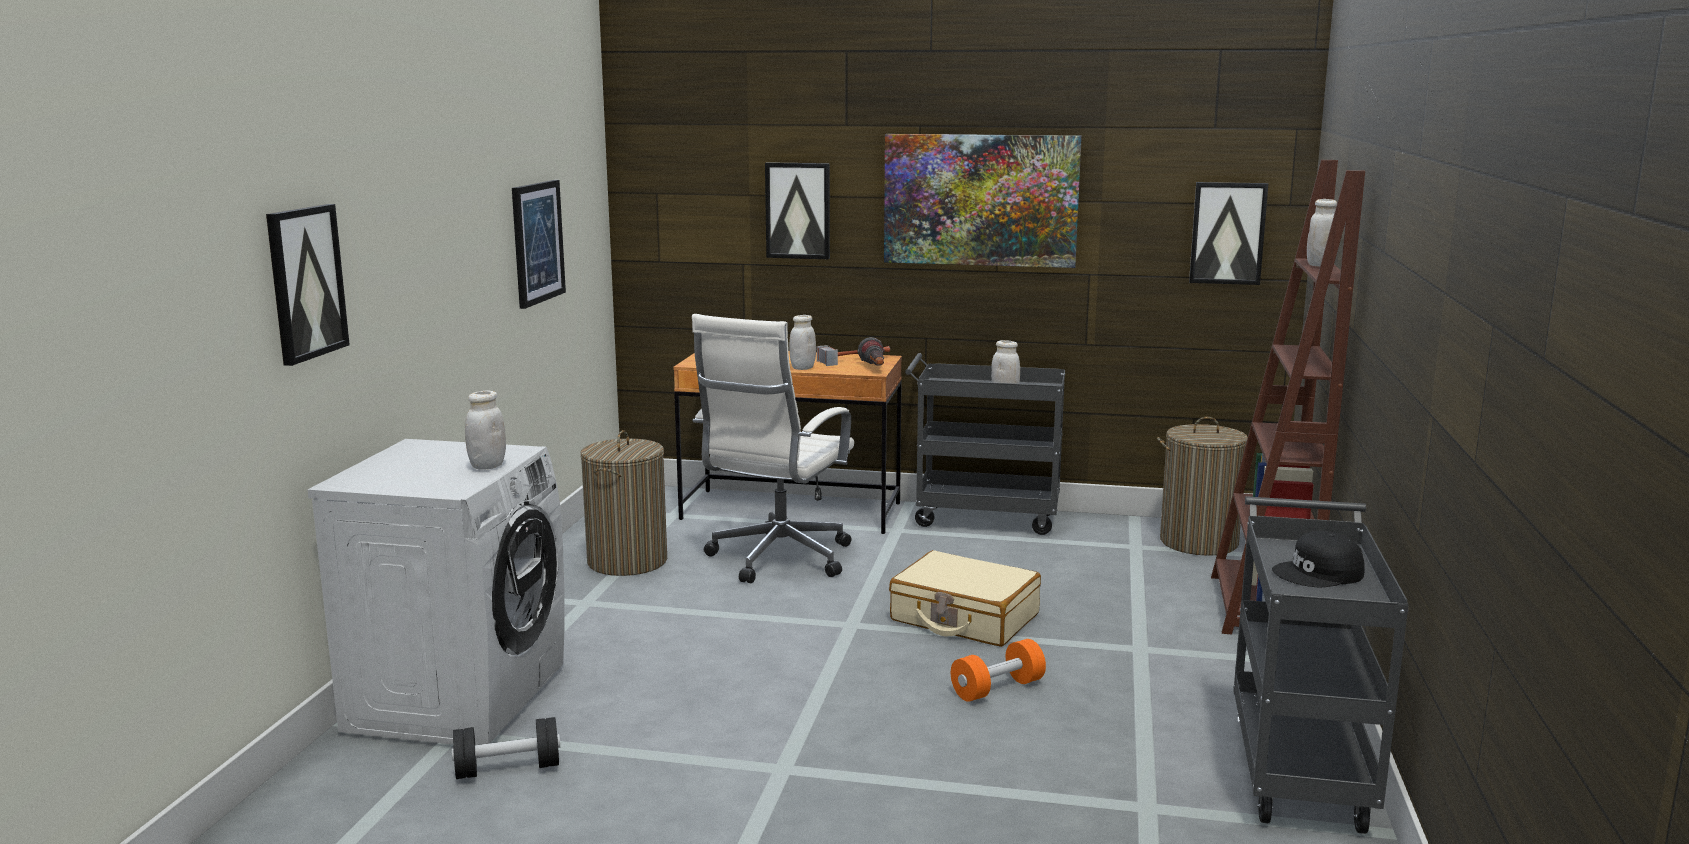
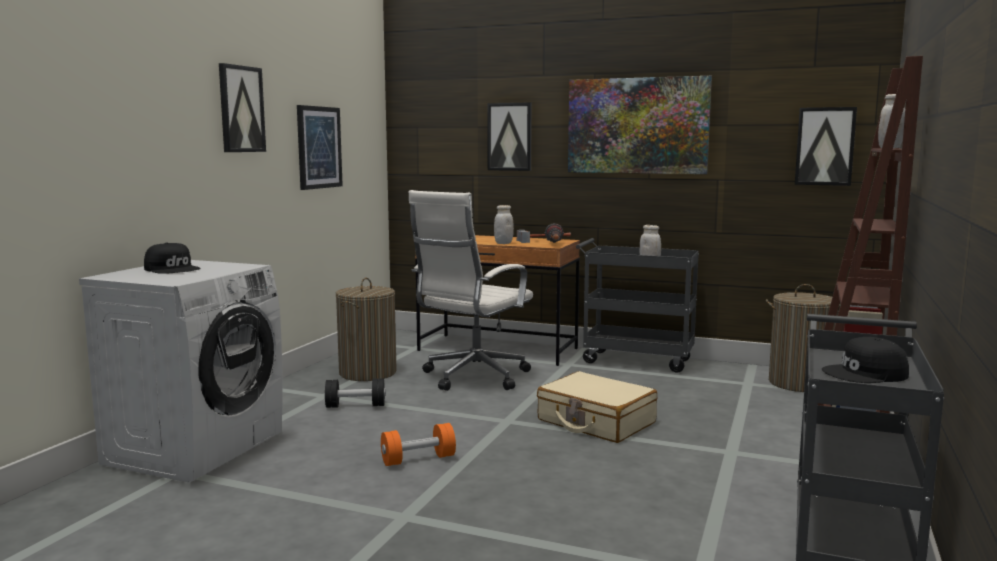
camera: 10 degrees right, 5 degrees down
picture [266,204,350,366] -> picture moved to [219,63,266,152]
black dumbbell [452,717,560,779] -> black dumbbell moved to [325,378,386,408]
white jar [465,391,506,470] -> none
orange dumbbell [951,639,1046,702] -> orange dumbbell moved to [381,423,456,466]
none -> black cap [144,242,200,274]

